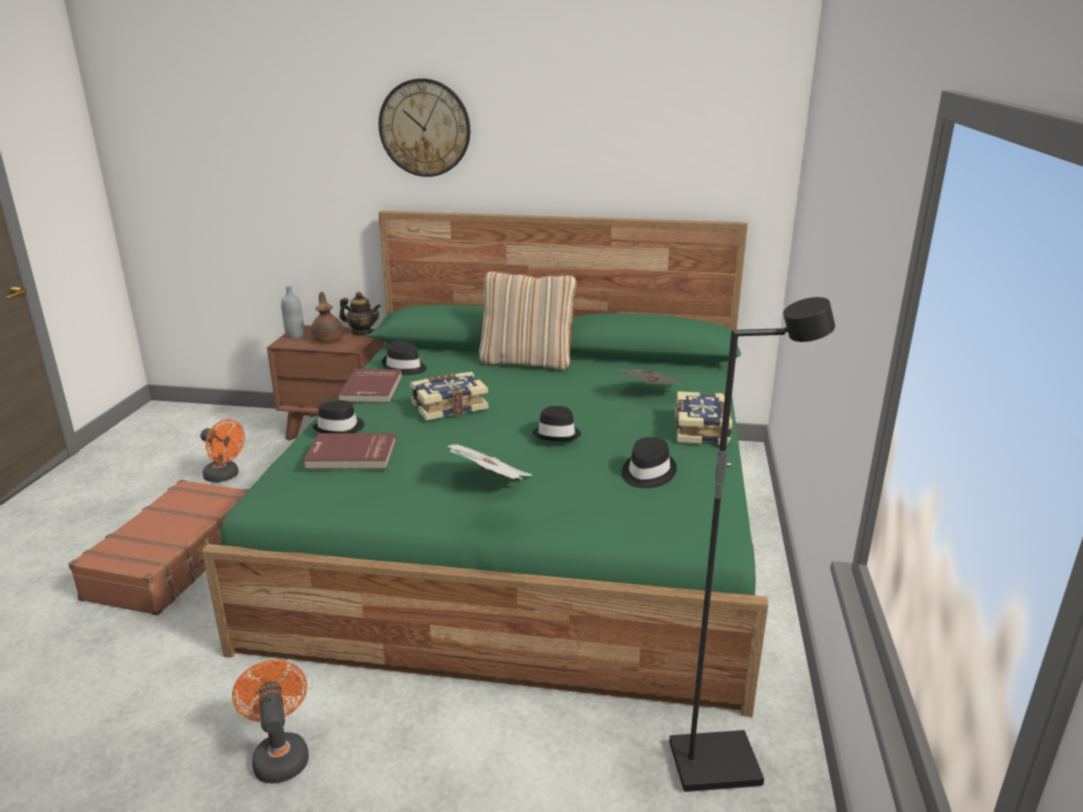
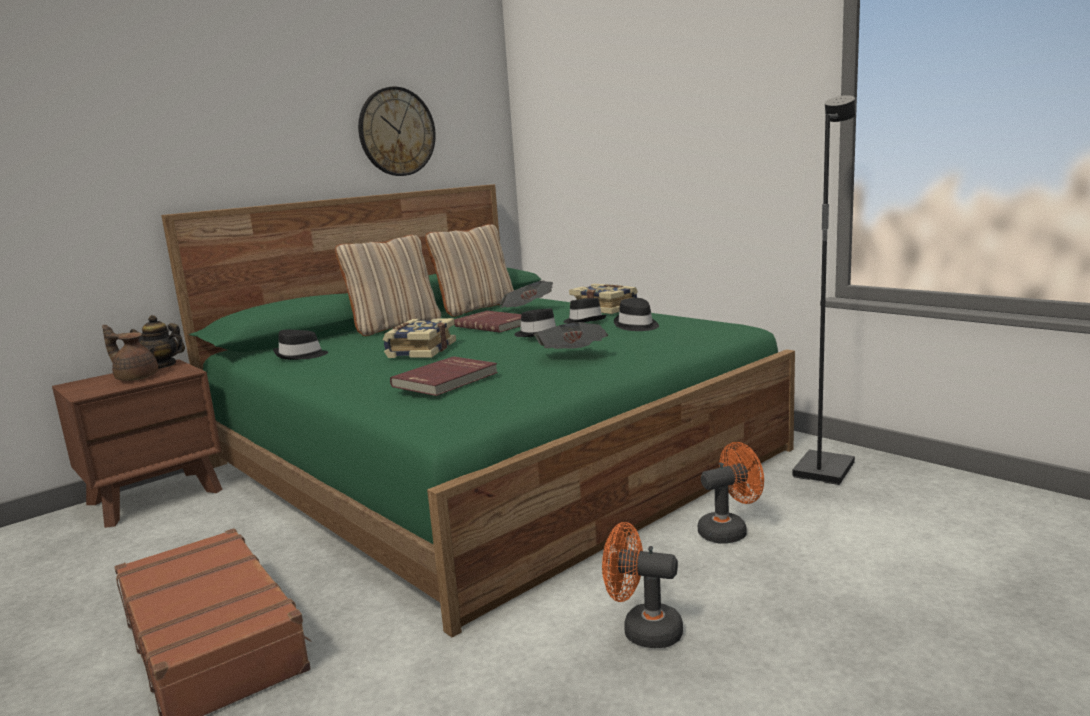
camera: 50 degrees left, 10 degrees down
orange fan [200,419,245,483] -> orange fan moved to [698,442,764,544]
grey bottle [281,285,304,339] -> none
black hat [312,400,364,433] -> black hat moved to [564,298,606,323]
red book [338,369,402,403] -> red book moved to [454,311,522,333]
teapot [339,292,381,335] -> teapot turned 135 degrees counterclockwise [130,315,185,369]
wall clock [379,78,470,177] -> wall clock moved to [358,86,436,176]
none -> beige pillow [425,224,514,317]

